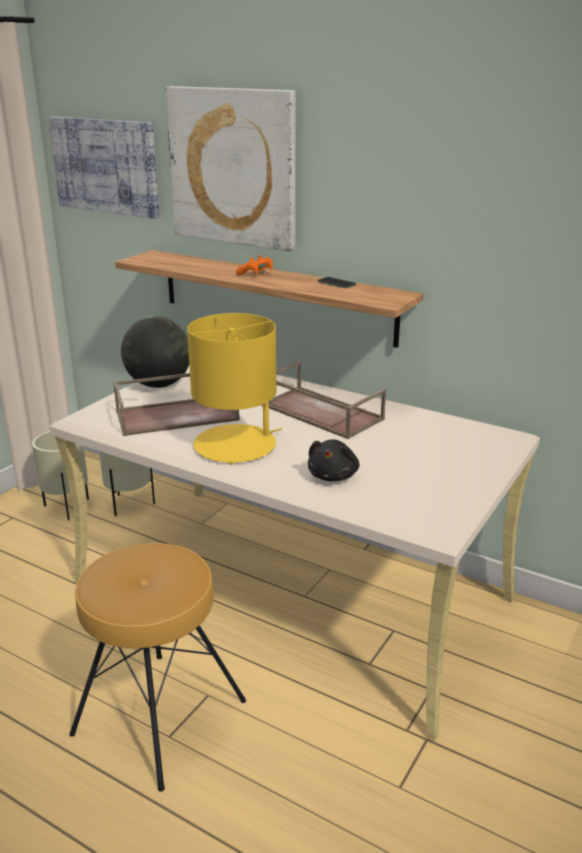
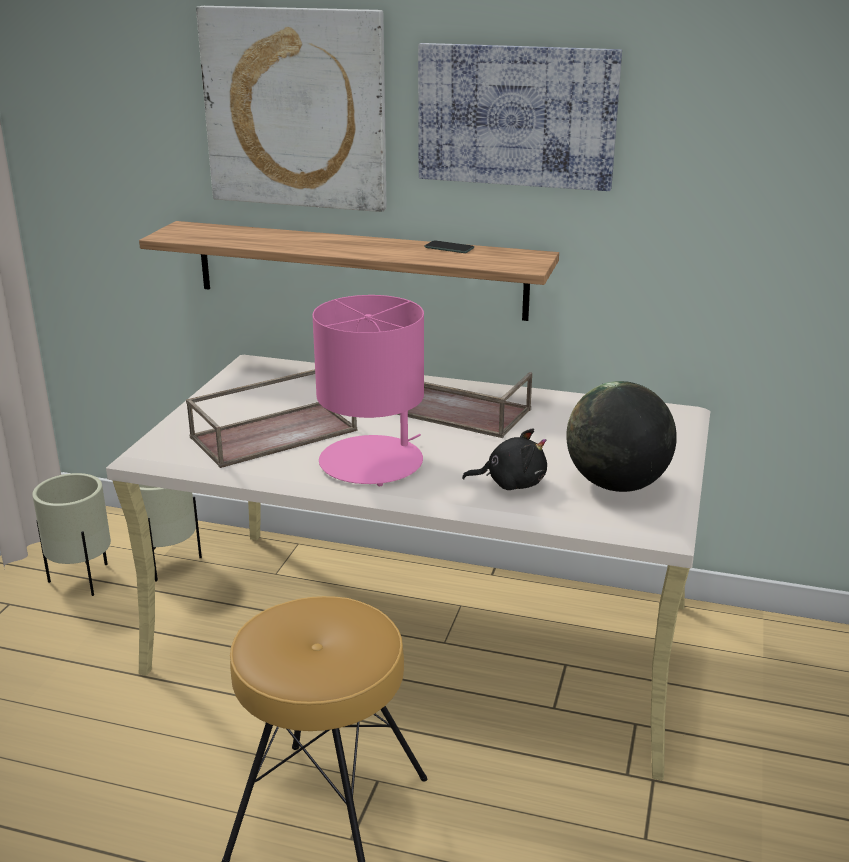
camera: 15 degrees left, 0 degrees up
picture [48,117,159,219] -> picture moved to [418,43,622,191]
globe [121,316,189,388] -> globe moved to [566,381,677,492]
yellow table lamp [187,313,282,465] -> pink table lamp [312,295,424,486]
orange game controller [236,255,273,276] -> none
black plush toy [308,439,359,481] -> black plush toy turned 90 degrees counterclockwise [462,428,547,490]

